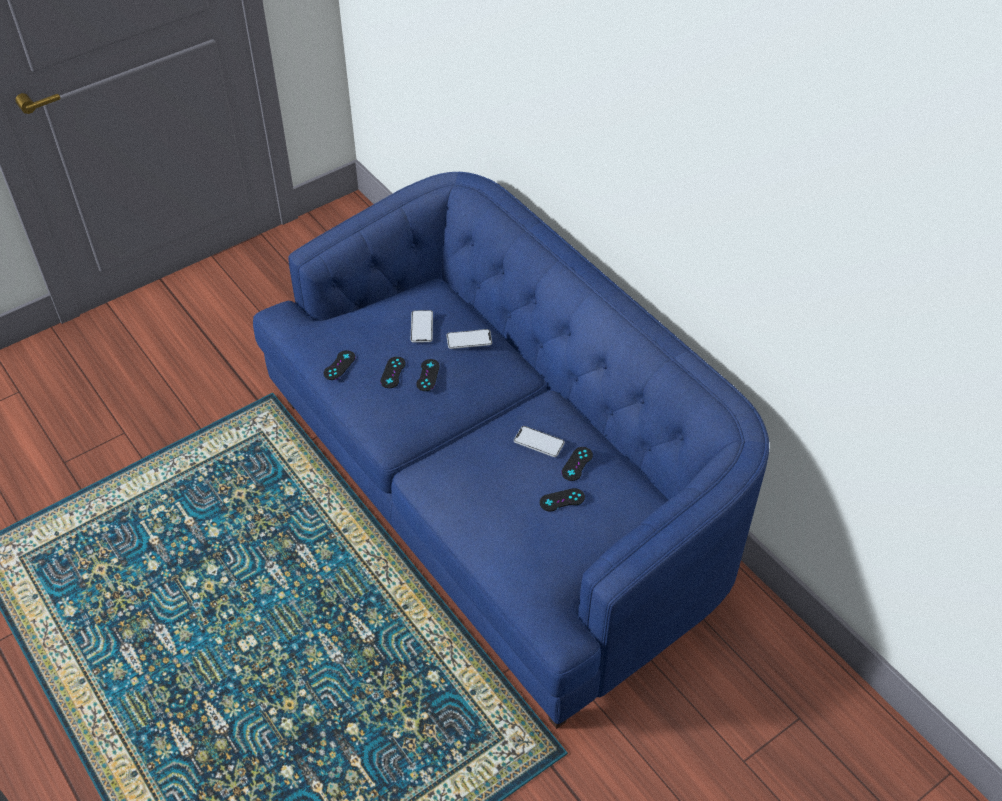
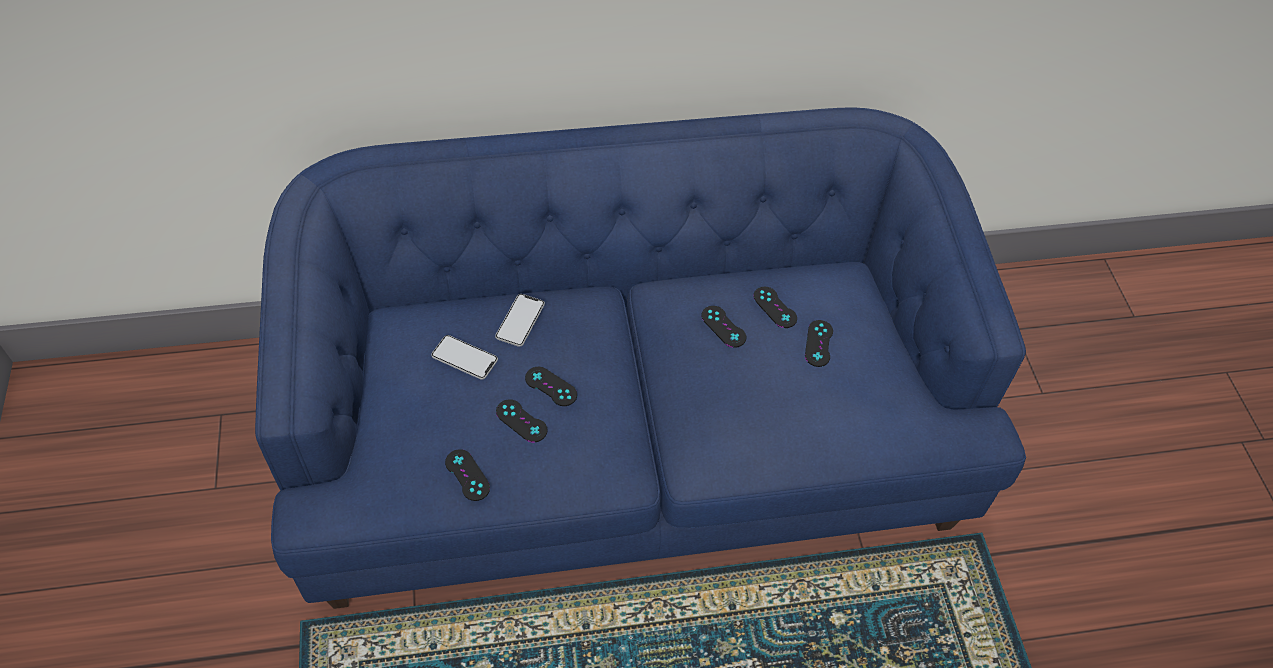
camera: 65 degrees left, 5 degrees up
phone [514,426,565,457] -> black game controller [701,306,746,348]

